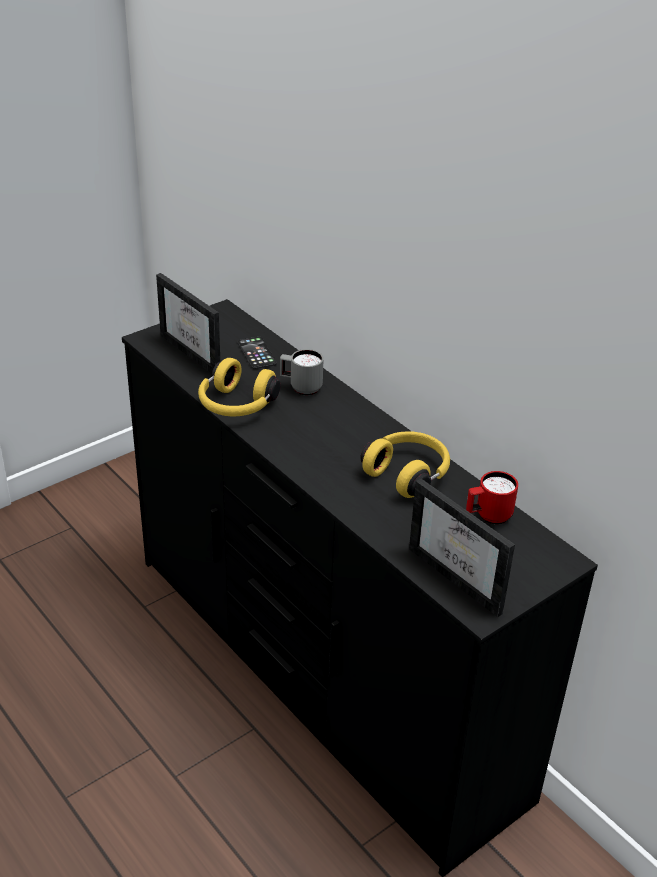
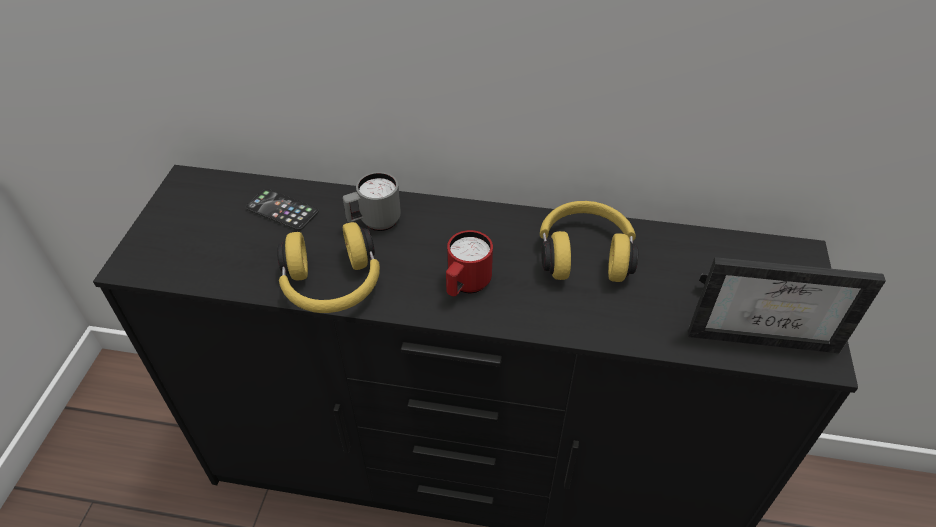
camera: 40 degrees left, 10 degrees up
picture frame [156,273,220,374] -> none
red mug [466,471,518,524] -> red mug moved to [446,230,493,296]

